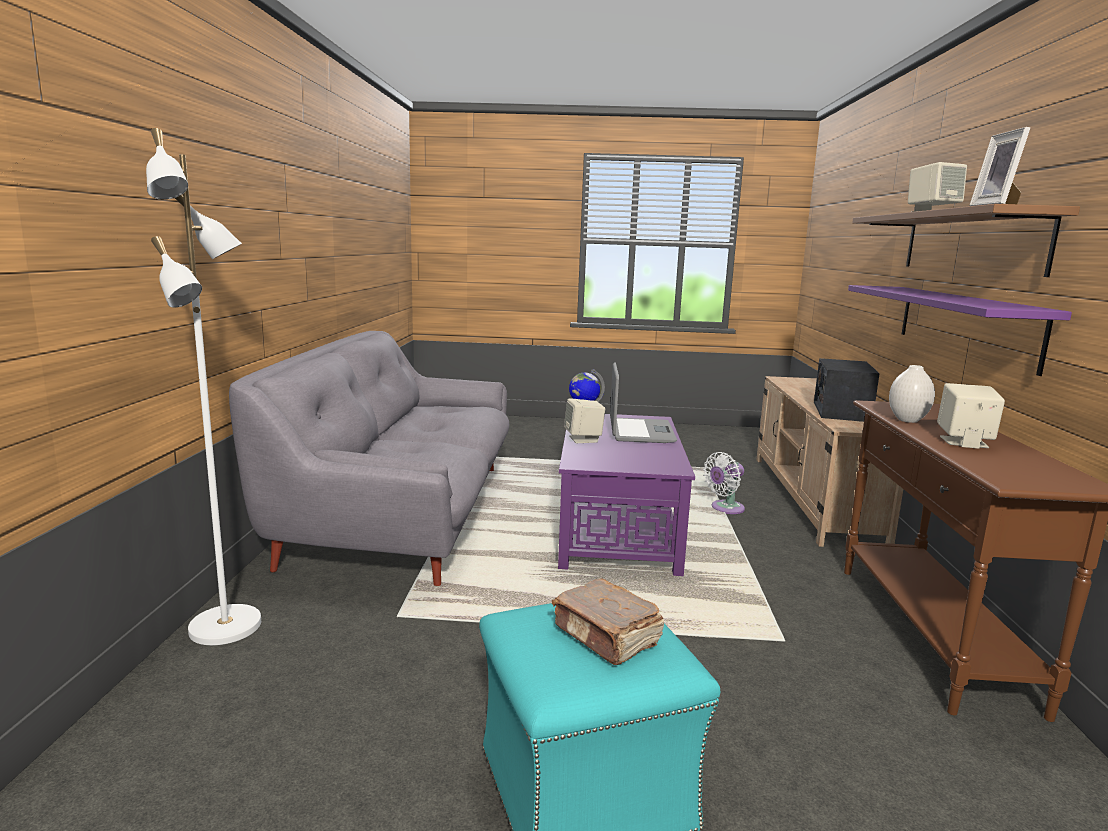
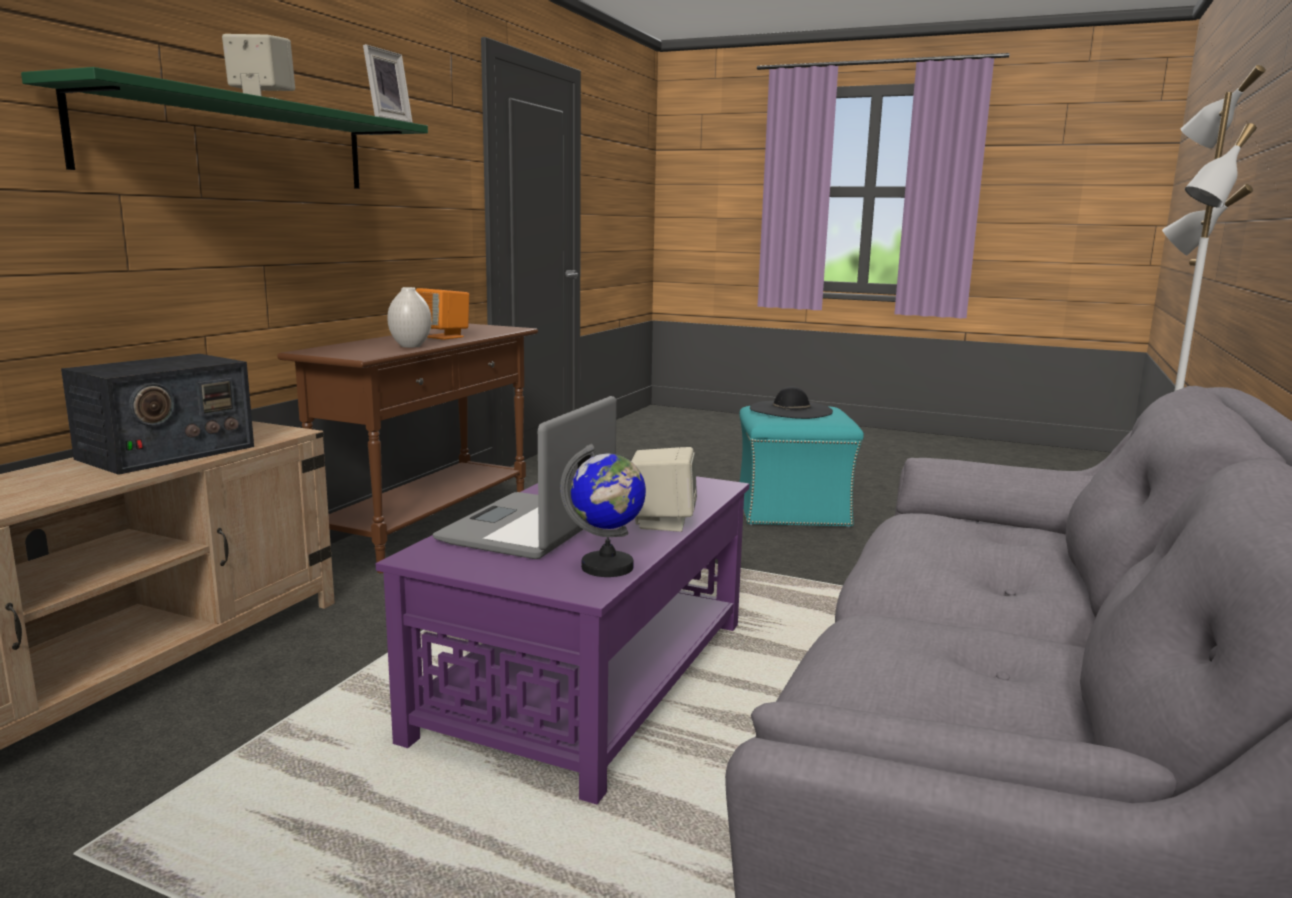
camera: 160 degrees left, 0 degrees up
brown book [552,578,664,665] -> black hat [750,386,833,419]
white fan [703,452,745,514] -> none
purple shelf [848,285,1072,376] -> none
brown shelf [852,204,1080,277] -> green shelf [21,67,428,189]
beige speaker [937,383,1005,449] -> orange speaker [416,288,469,340]

